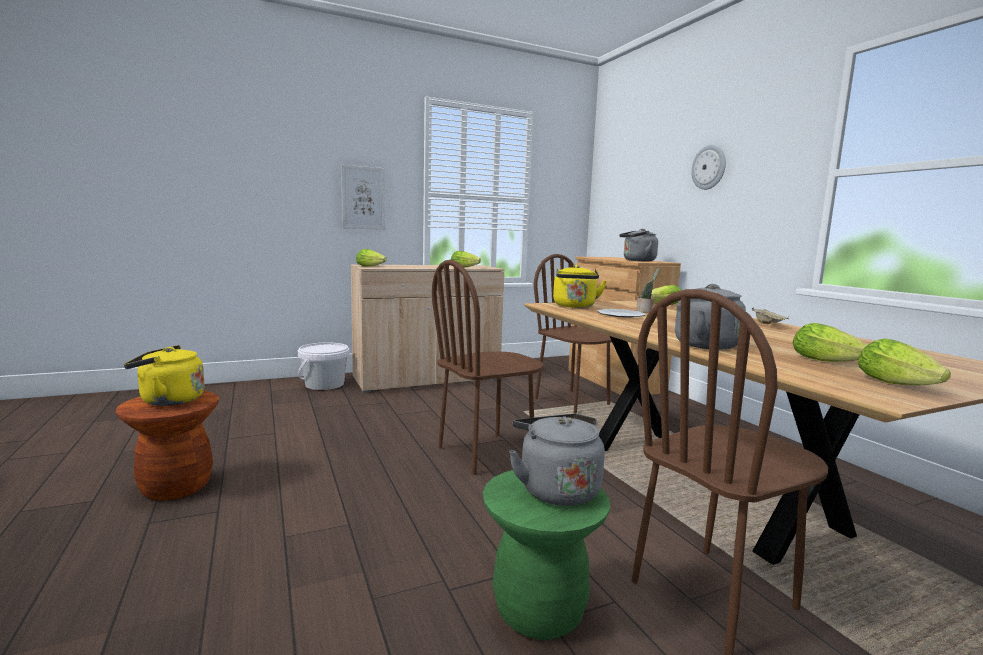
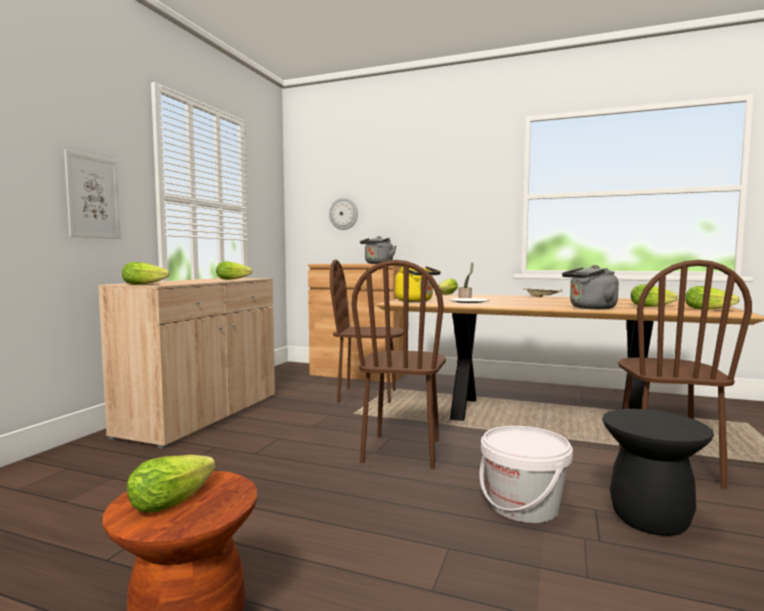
camera: 45 degrees left, 5 degrees down
yellow kettle [124,345,205,406] -> lettuce [127,455,215,512]
white bucket [298,342,349,390] -> white bucket moved to [480,426,573,523]
green stool [483,470,610,640] -> black stool [602,409,714,536]
grey kettle [509,414,605,506] -> none
wall clock [691,145,726,190] -> wall clock moved to [329,198,358,230]

